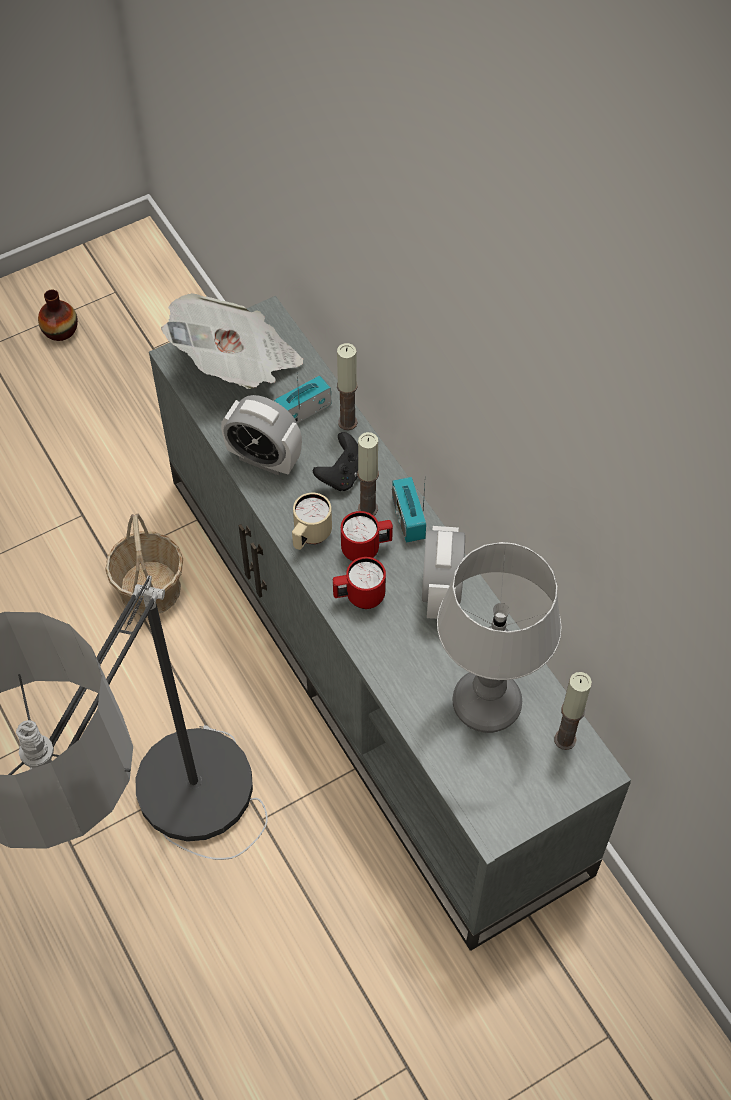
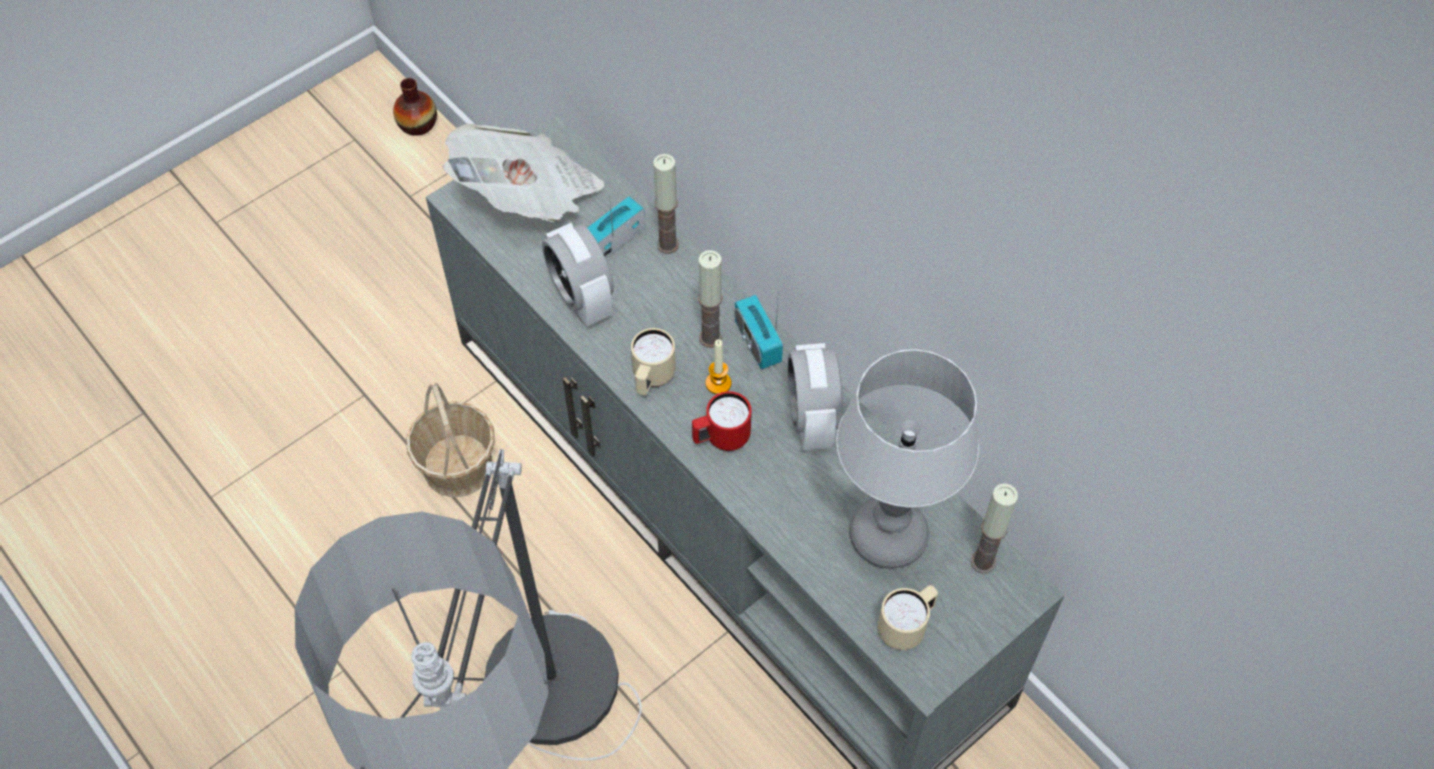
camera: 10 degrees left, 0 degrees up
vase [38,290,78,341] -> vase moved to [393,78,437,136]
alarm clock [221,395,302,475] -> alarm clock turned 45 degrees clockwise [542,223,614,327]
black game controller [313,432,358,491] -> none
red mug [341,511,393,561] -> candle [706,339,731,394]
none -> beige mug [878,585,938,650]

